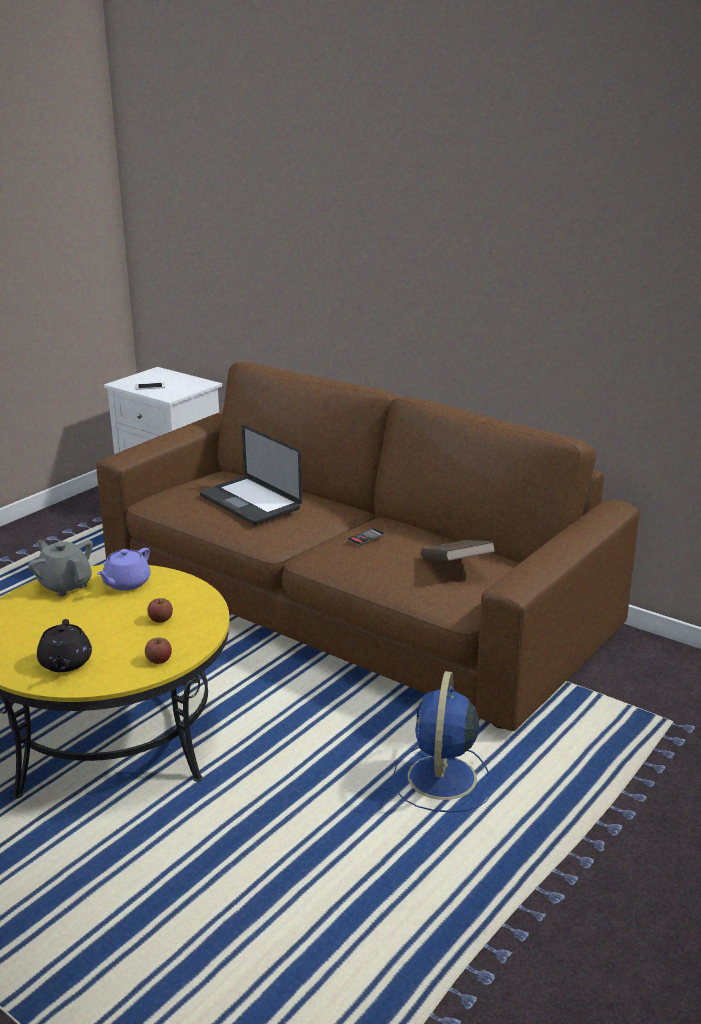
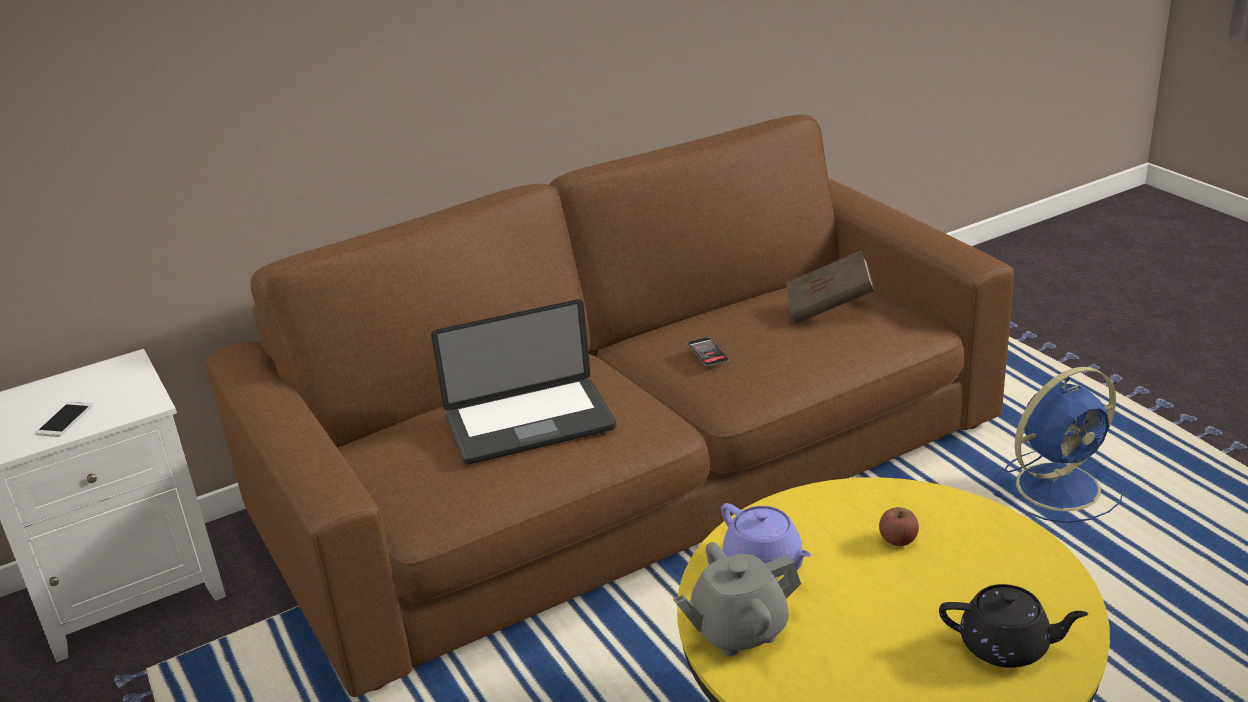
camera: 65 degrees left, 5 degrees up
apple [145,638,172,664] -> none
blue fan [393,671,493,812] -> blue fan turned 60 degrees counterclockwise [993,367,1124,523]

